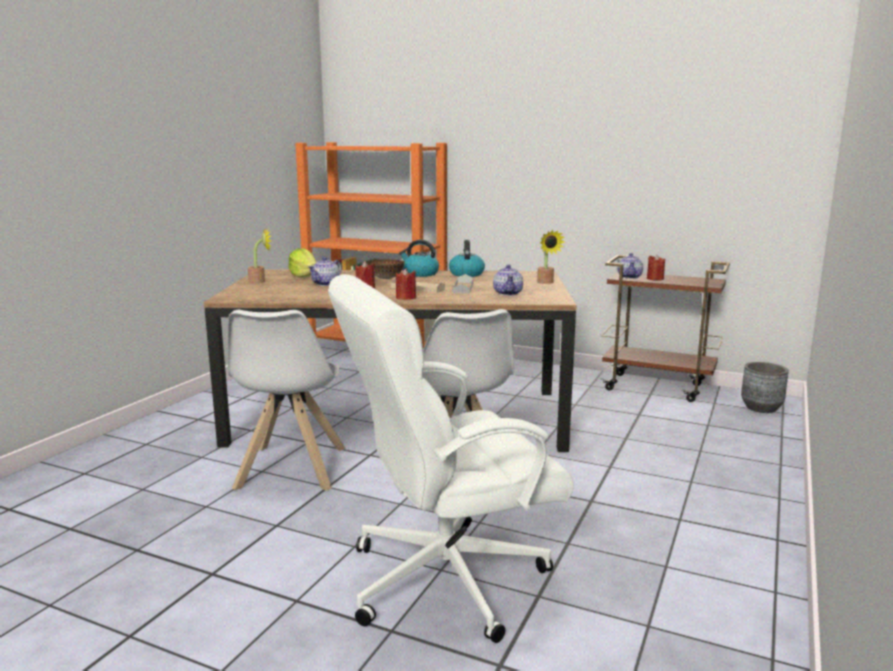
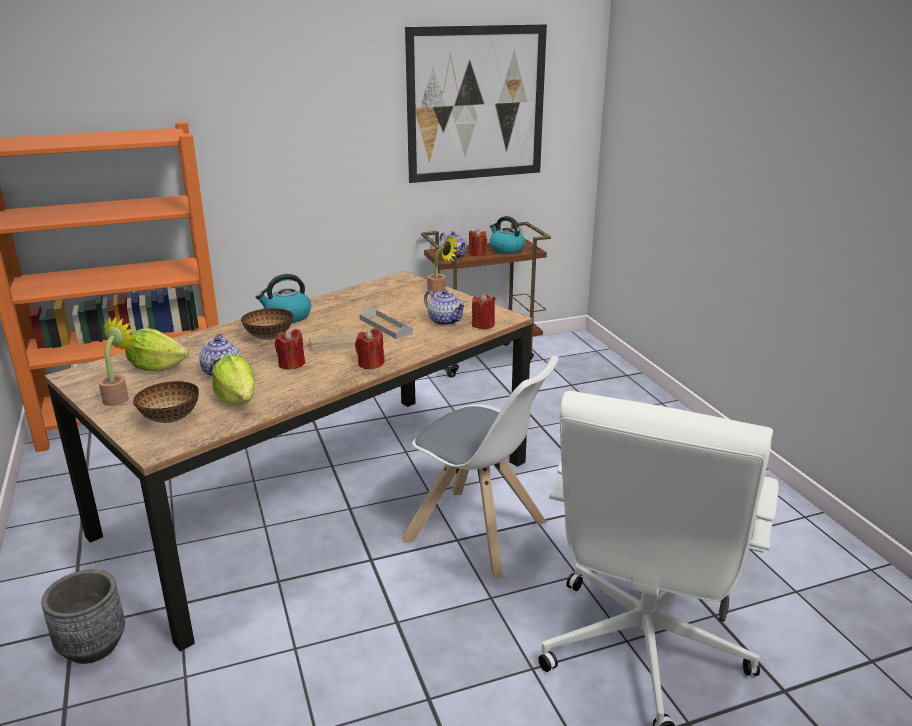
camera: 45 degrees left, 10 degrees up
chair [228,310,346,491] -> none
kettle [449,240,485,277] -> kettle moved to [489,216,525,254]
grey planter [741,362,789,413] -> grey planter moved to [41,569,125,664]
none -> bowl [133,381,199,423]
none -> lettuce [212,355,255,406]
none -> picture [405,24,547,183]
none -> red candle [472,293,495,329]

